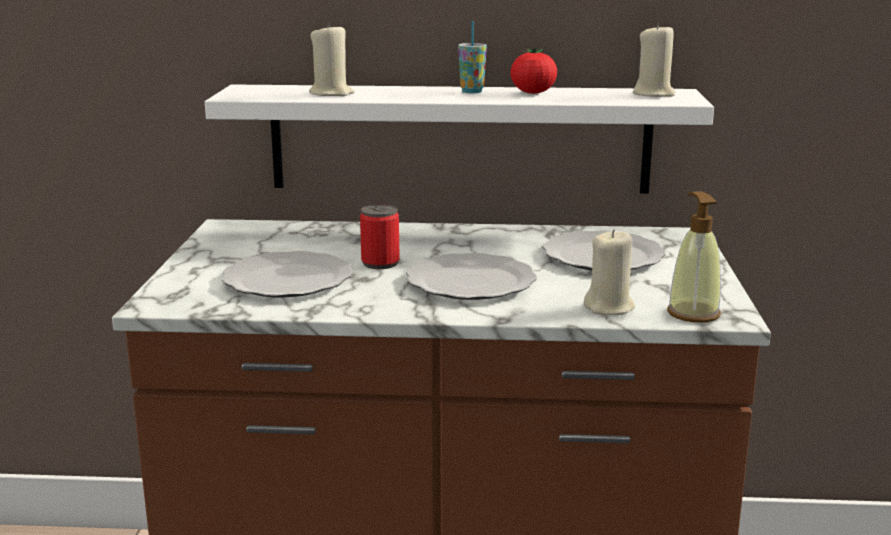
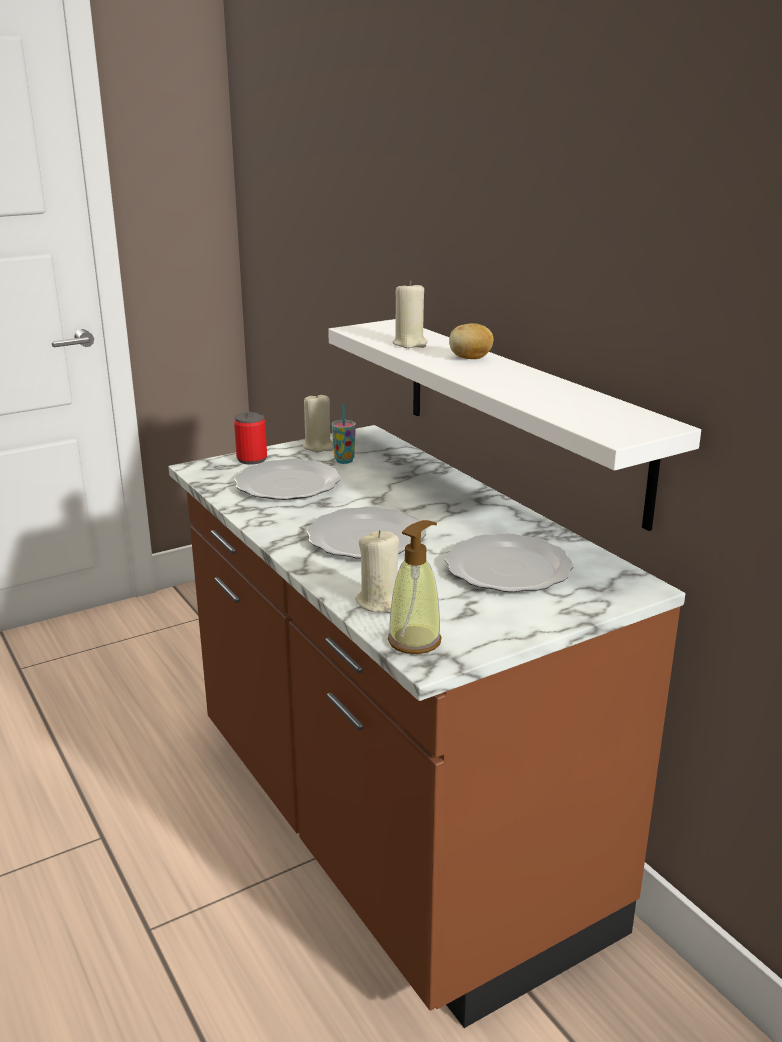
camera: 55 degrees right, 5 degrees up
can [360,204,400,269] -> can moved to [234,412,267,465]
cup [458,21,487,93] -> cup moved to [332,404,356,464]
tomato [510,48,557,94] -> none
beige candle [633,23,675,97] -> beige candle moved to [303,392,334,452]
none -> potato [449,323,494,359]

